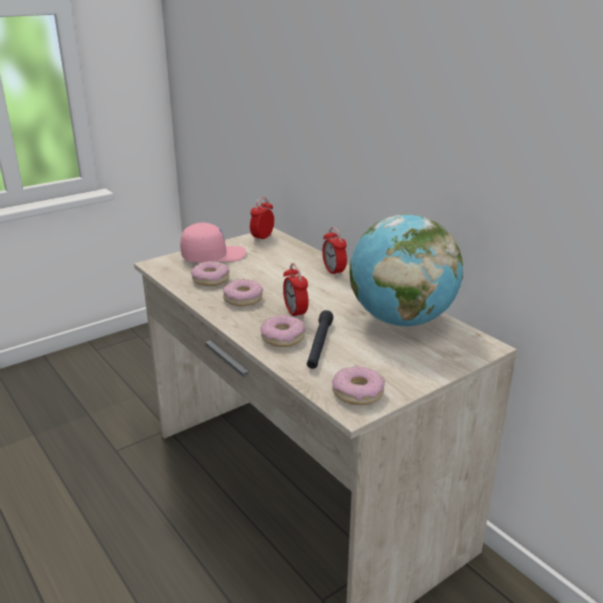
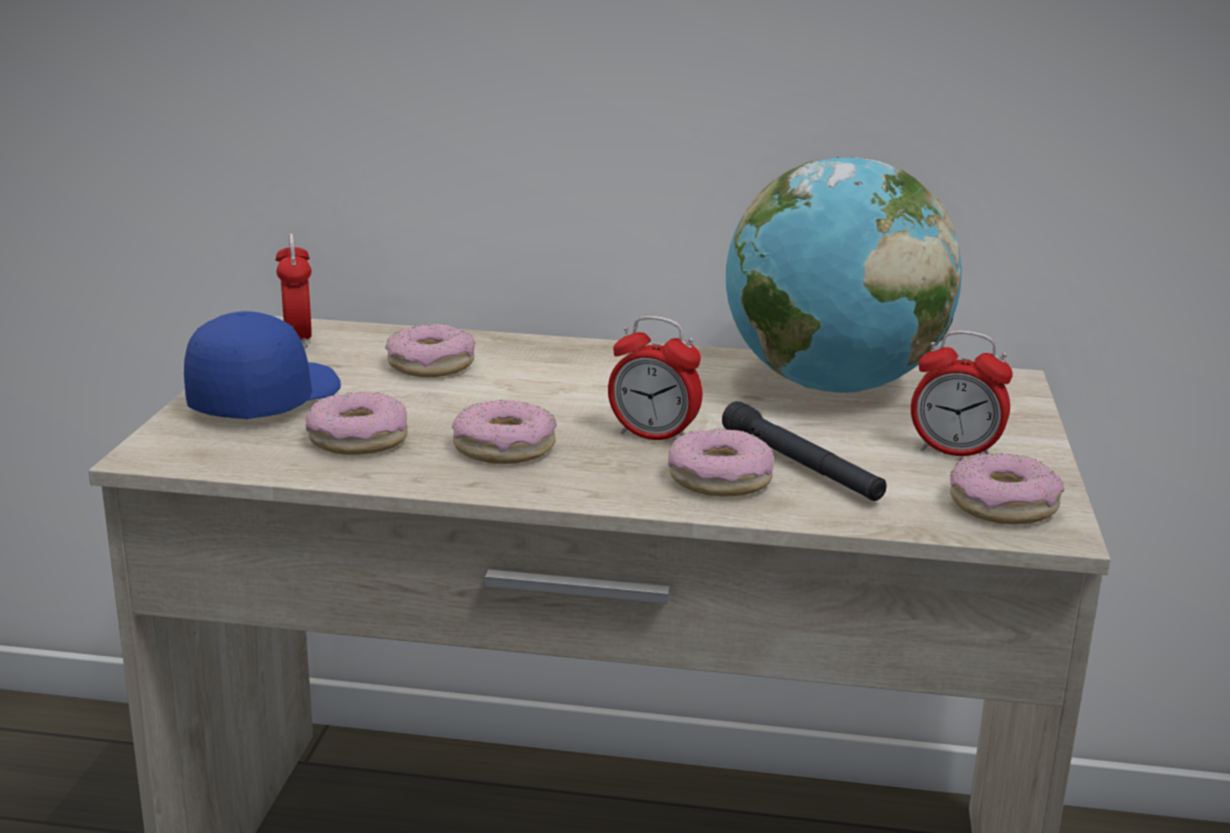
camera: 45 degrees left, 5 degrees down
pink cap [180,223,246,263] -> blue cap [184,311,341,419]
alarm clock [322,227,347,277] -> alarm clock moved to [911,330,1013,456]
none -> donut [385,324,475,377]

